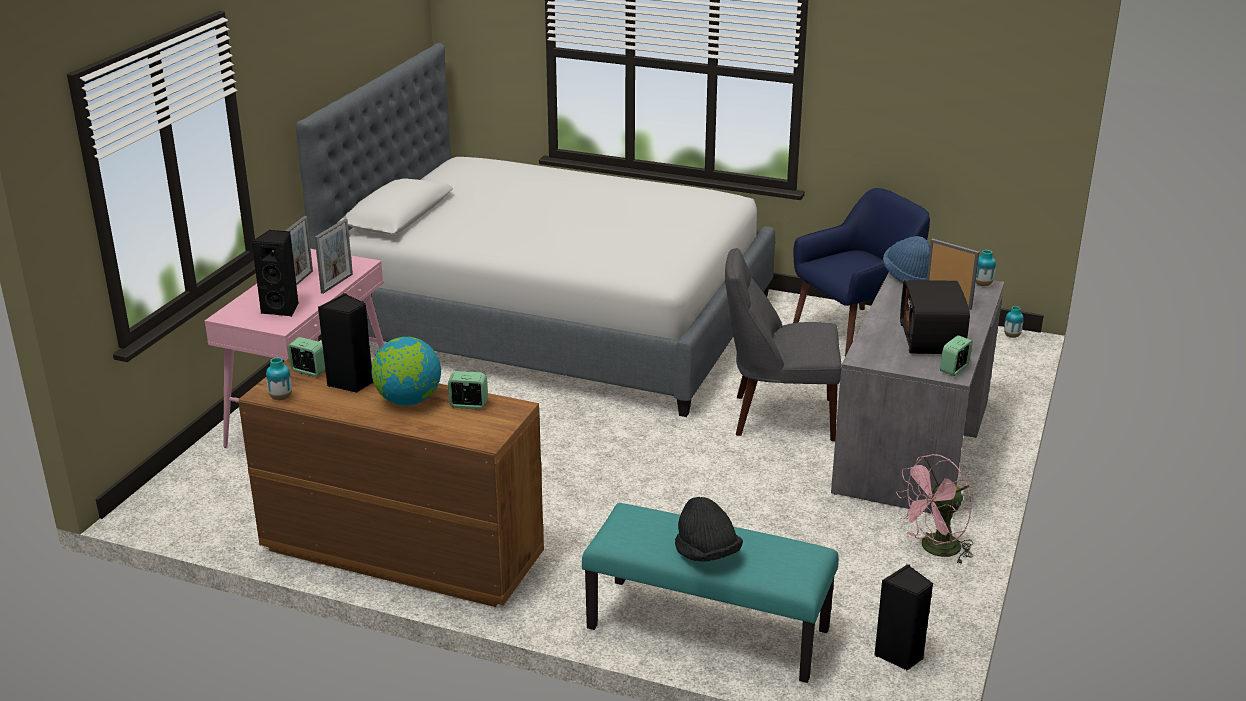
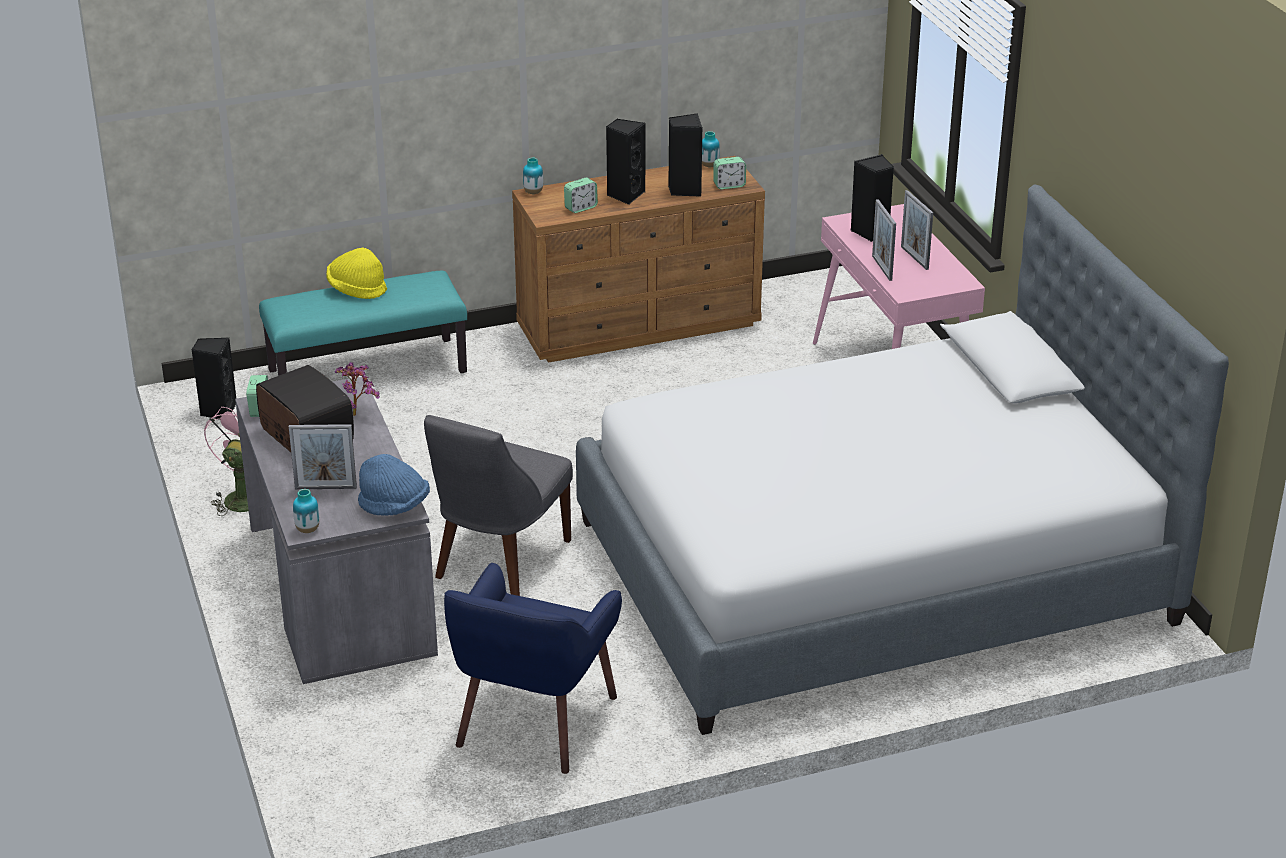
camera: 140 degrees right, 5 degrees up
globe [371,337,441,406] -> black speaker [606,118,646,205]
black hat [675,497,743,562] -> yellow hat [326,248,387,299]
grey chair [725,248,841,441] -> grey chair turned 150 degrees clockwise [424,415,573,596]
vase [1004,306,1023,338] -> vase moved to [523,158,543,194]
none -> potted plant [335,362,380,416]

